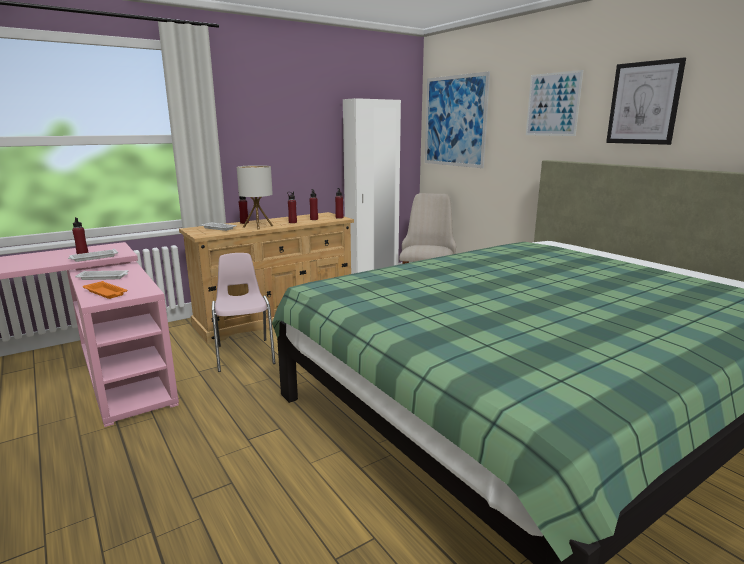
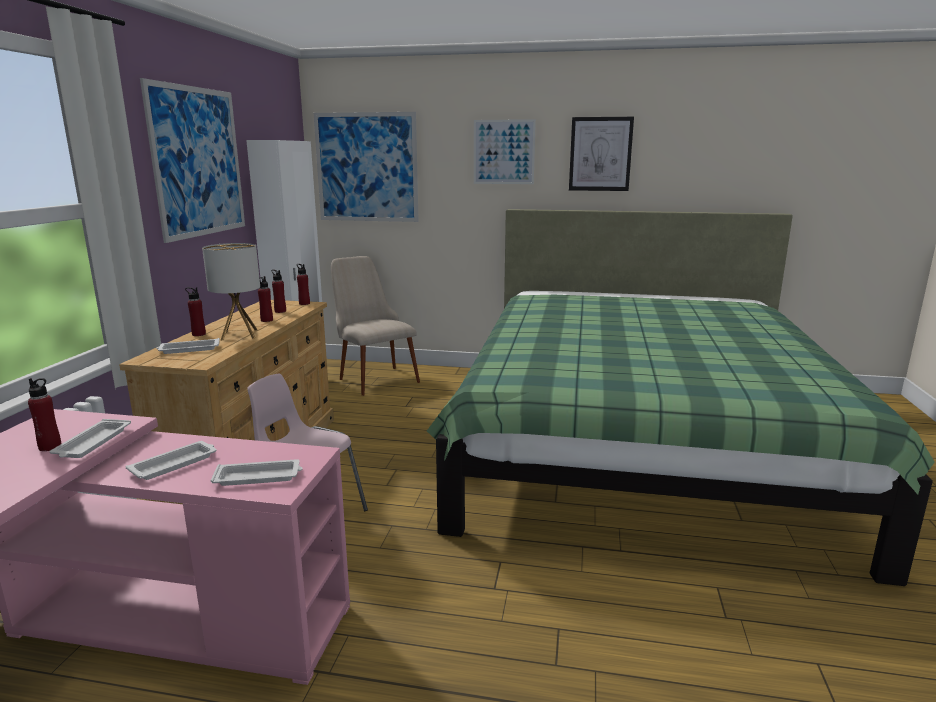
camera: 45 degrees left, 0 degrees up
orange tray [83,281,127,299] -> white tray [210,459,303,486]
none -> picture [140,78,245,243]

